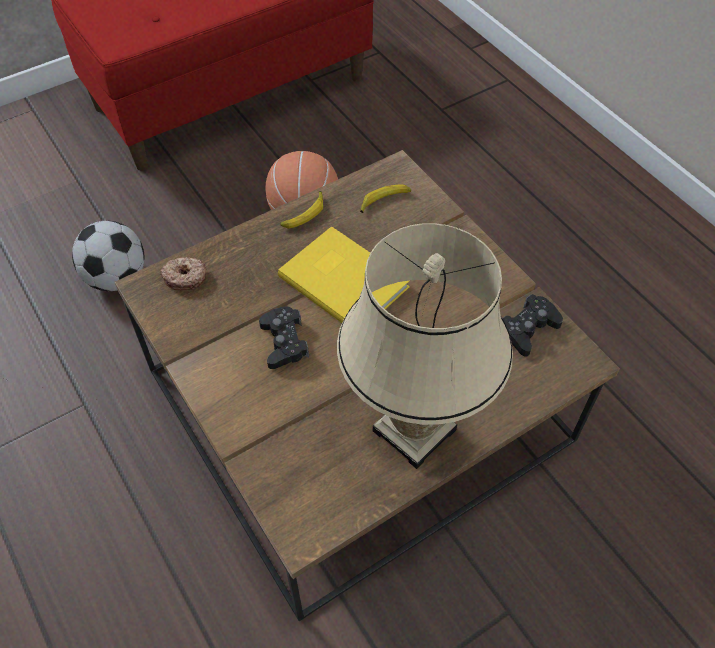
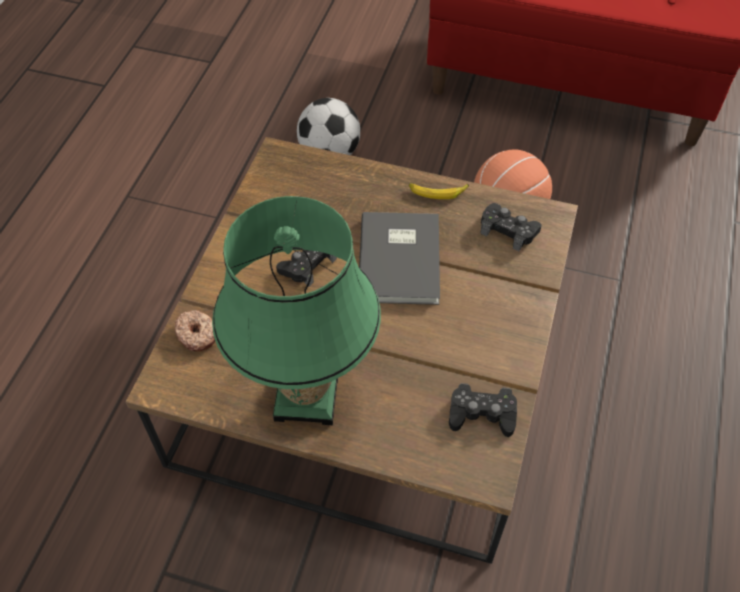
camera: 50 degrees right, 0 degrees up
donut [160,257,206,290] -> donut moved to [175,310,215,351]
yellow book [278,226,410,323] -> grey book [359,212,440,305]
beige table lamp [337,223,513,469] -> green table lamp [212,196,381,425]
banana [360,185,411,213] -> black game controller [480,203,542,251]

